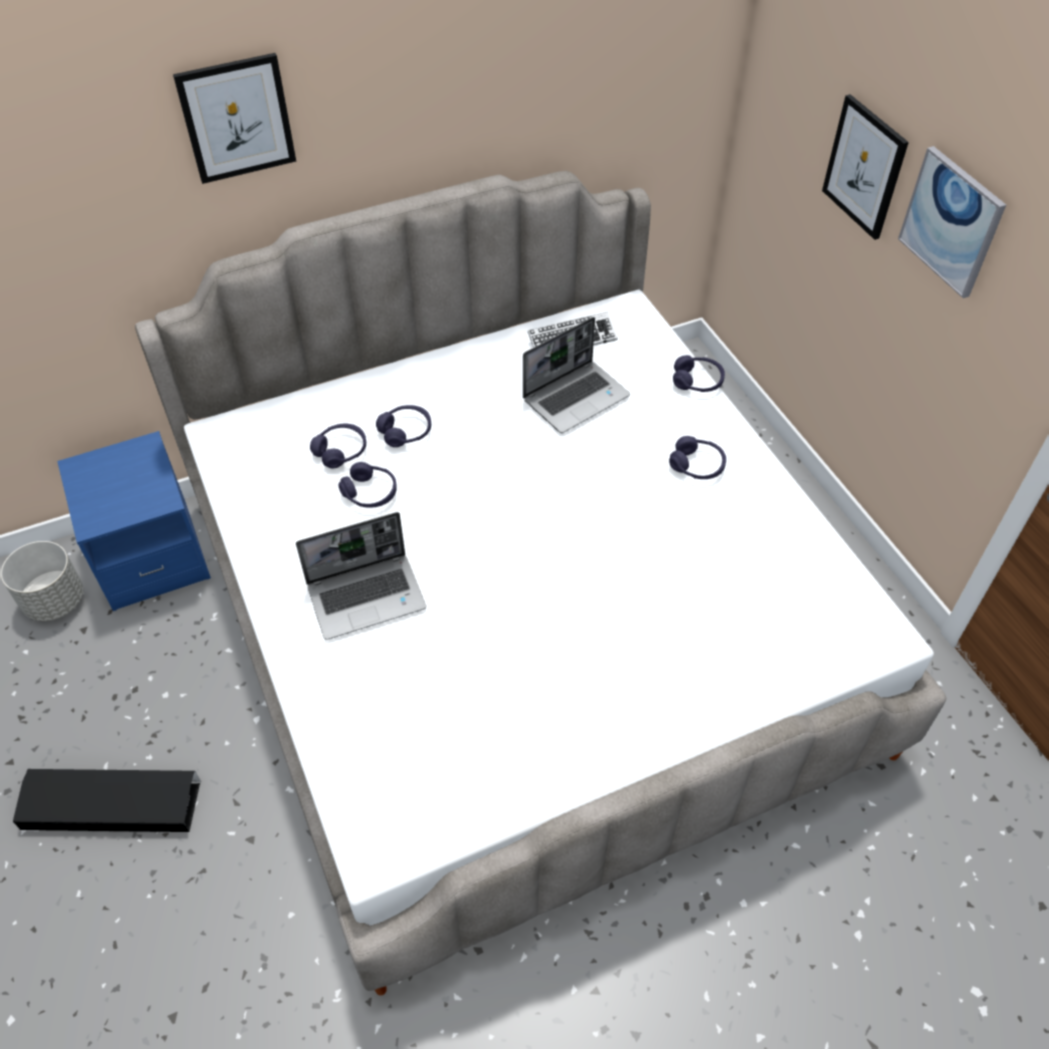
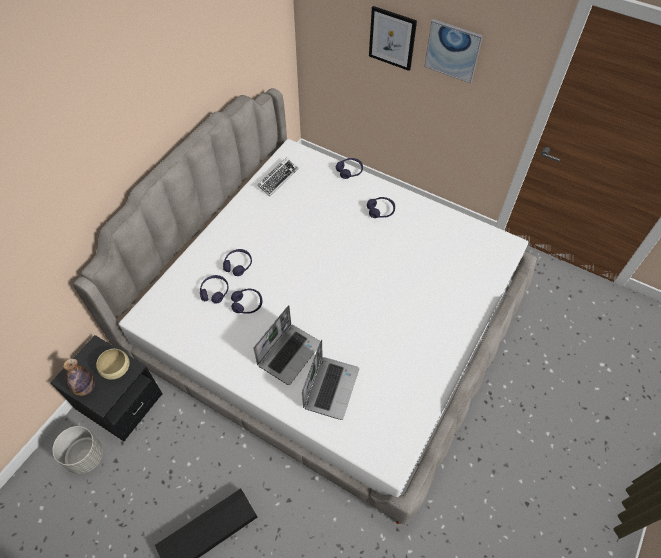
camera: 35 degrees left, 5 degrees up
blue nightstand [57,431,211,611] -> black nightstand [50,335,163,442]
picture [173,53,296,184] -> none
laptop [523,317,630,433] -> laptop moved to [302,339,359,420]
none -> bottle [63,358,95,396]
none -> beige bowl [96,349,129,380]

